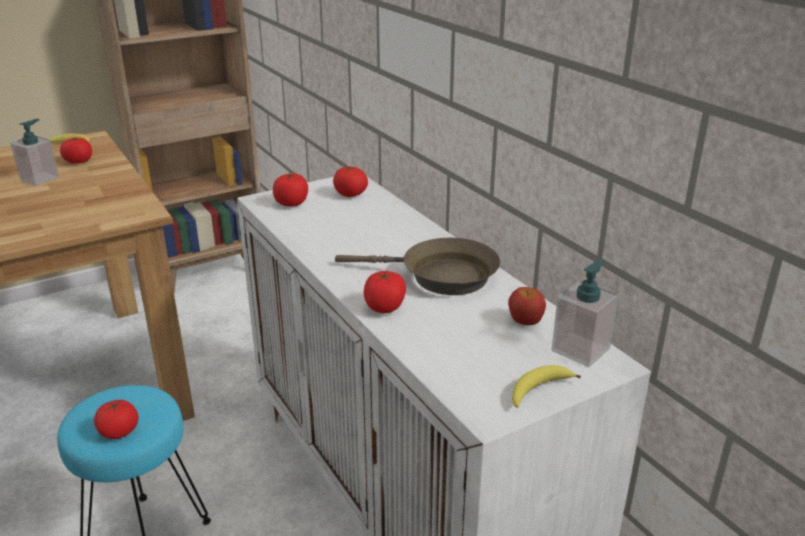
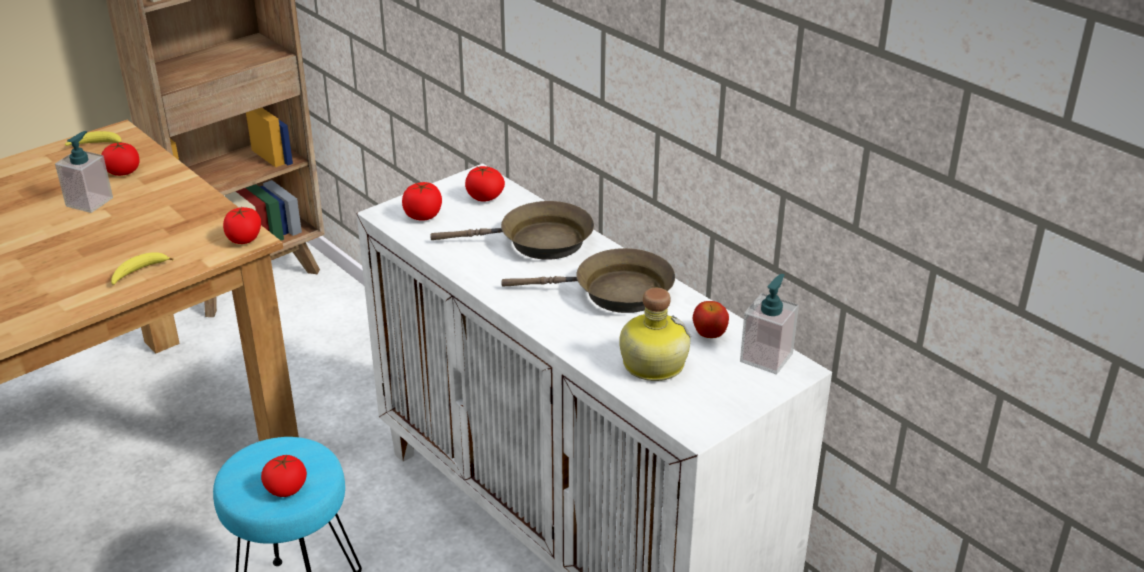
camera: 10 degrees left, 5 degrees up
tomato [364,271,406,313] -> tomato moved to [223,207,261,244]
banana [512,365,581,408] -> banana moved to [111,252,174,285]
none -> brown frying pan [430,201,594,260]
none -> bottle [619,287,691,381]

